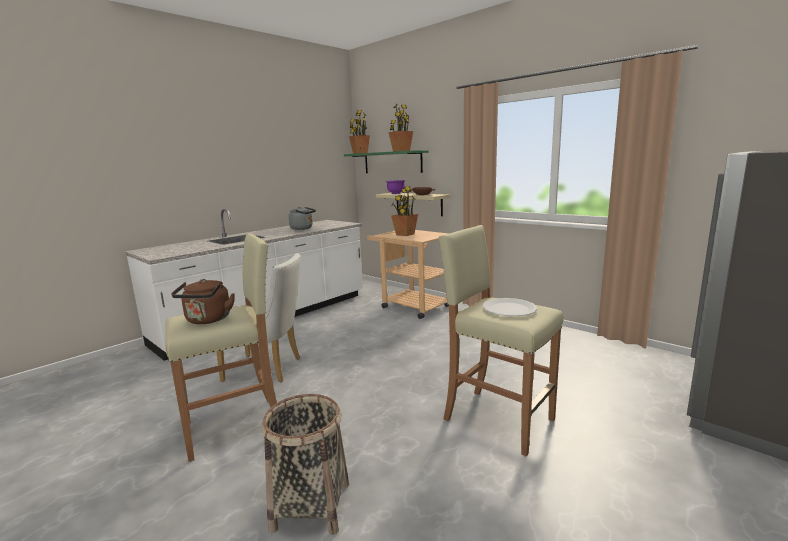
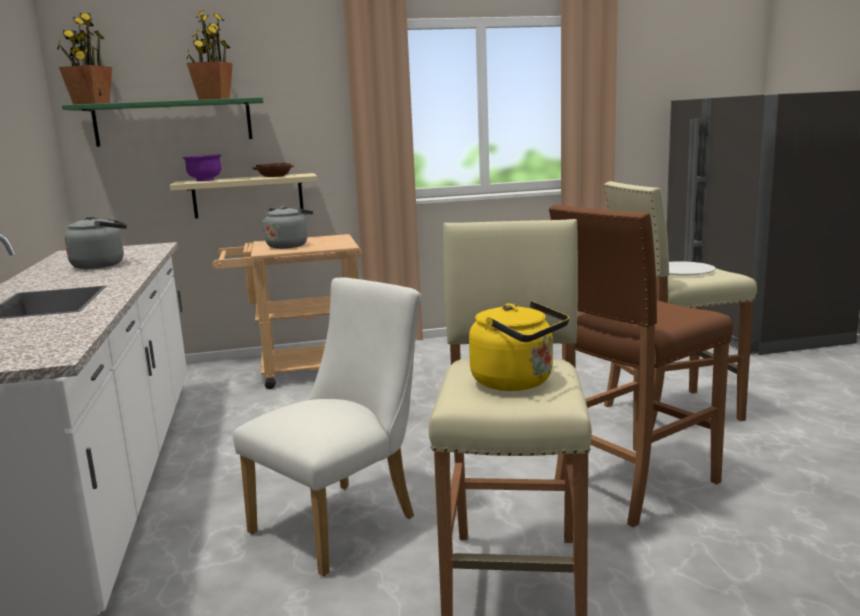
camera: 55 degrees left, 0 degrees up
brown kettle [171,279,235,324] -> yellow kettle [469,301,569,391]
basket [262,394,349,535] -> none
potted plant [391,187,418,236] -> grey kettle [261,206,313,249]
none -> brown stool [549,204,733,527]

